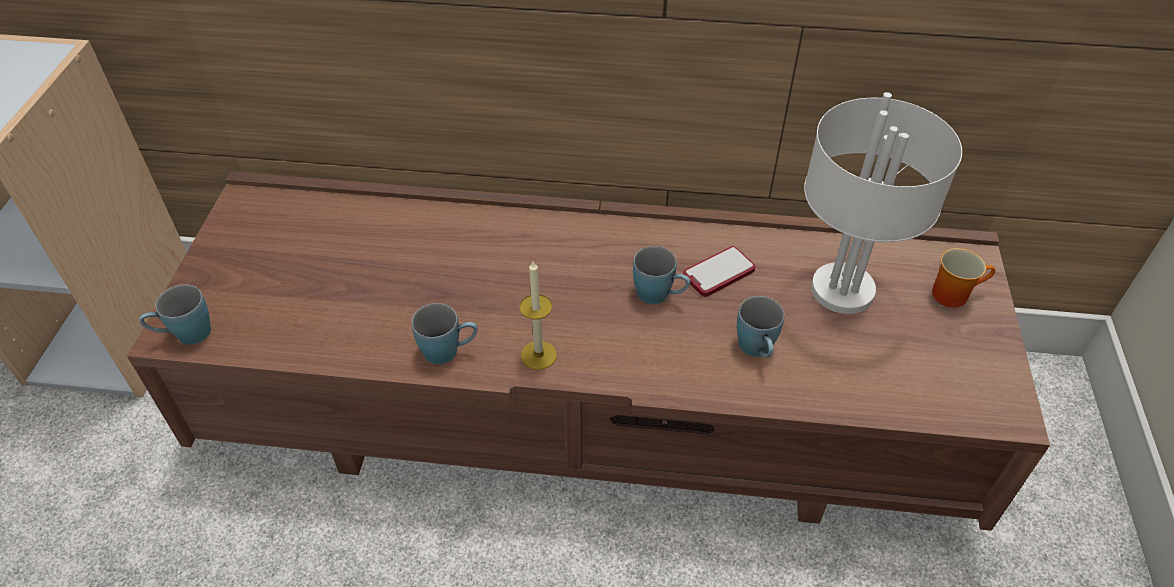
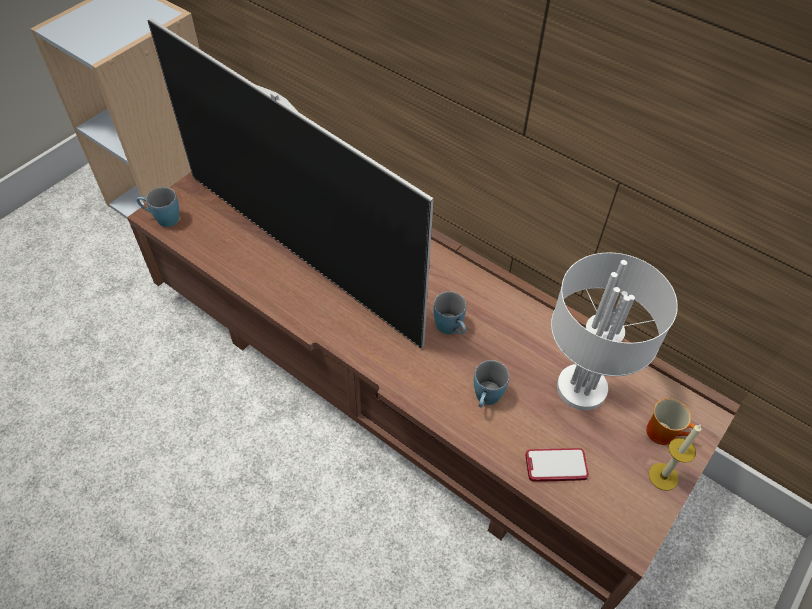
camera: 30 degrees right, 5 degrees up
blue mug [412,303,478,364] -> none
candle [520,261,557,370] -> candle moved to [649,424,701,491]
phone [683,246,755,297] -> phone moved to [526,448,589,482]
none -> television [147,18,434,348]

